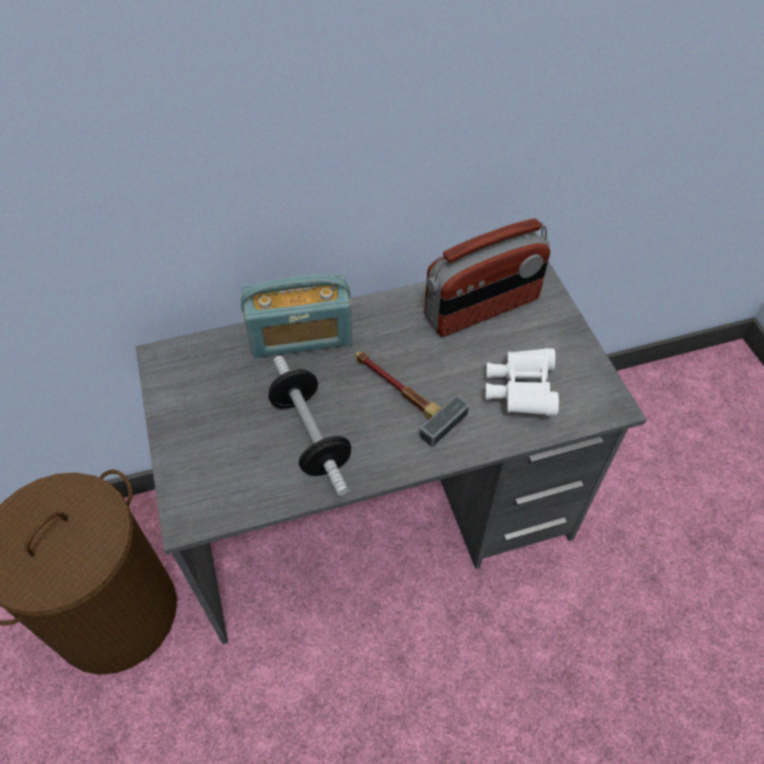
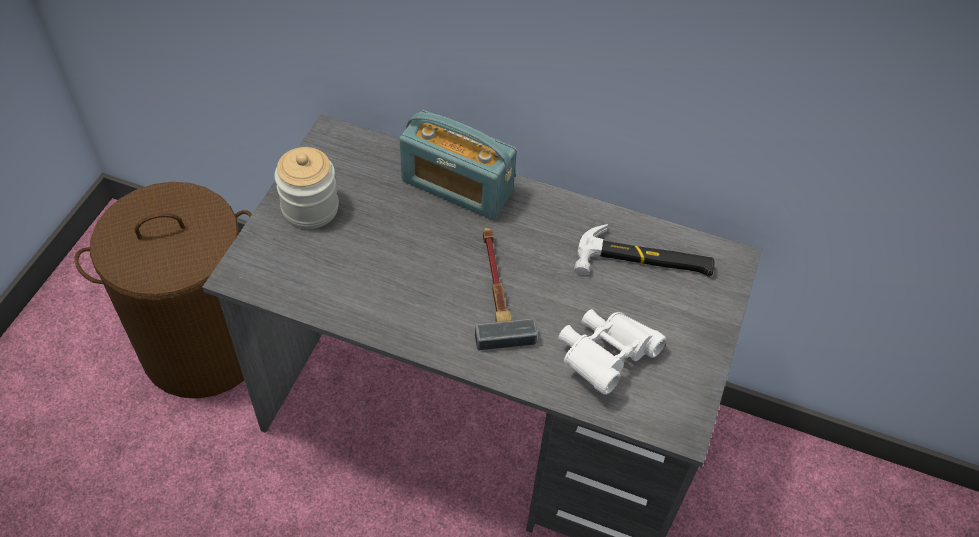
camera: 35 degrees right, 0 degrees up
dumbbell [268,356,351,496] -> none
radio [424,218,550,337] -> hammer [574,224,715,277]
none -> jar [274,147,339,229]

